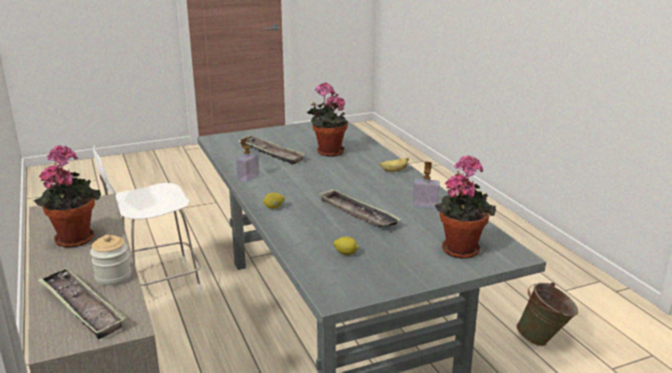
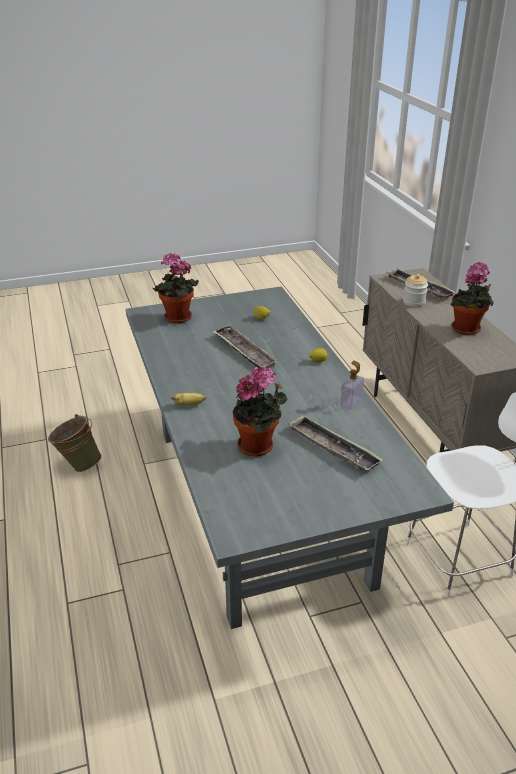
camera: 175 degrees left, 10 degrees up
soap dispenser [412,162,440,209] -> none

